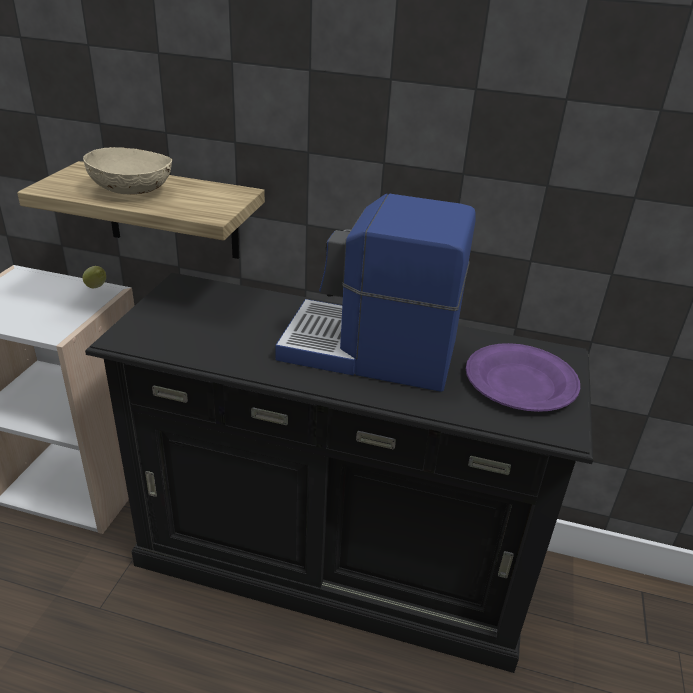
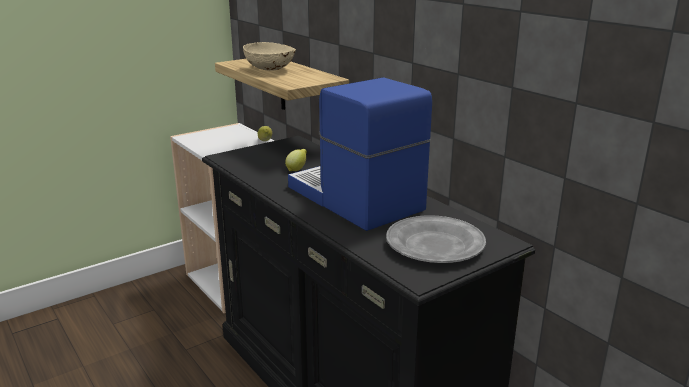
camera: 40 degrees right, 10 degrees down
purple plate [466,343,580,412] -> grey plate [386,215,486,263]
none -> lemon [285,149,307,171]

